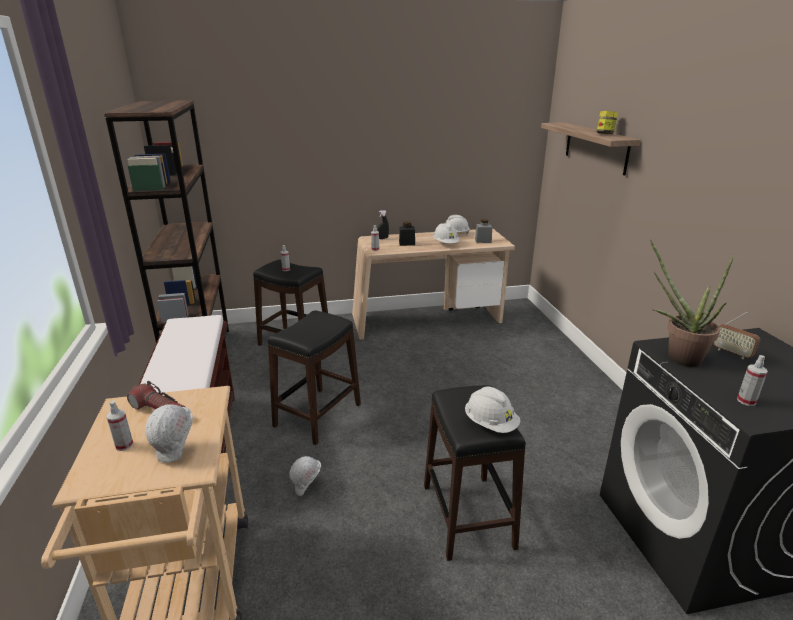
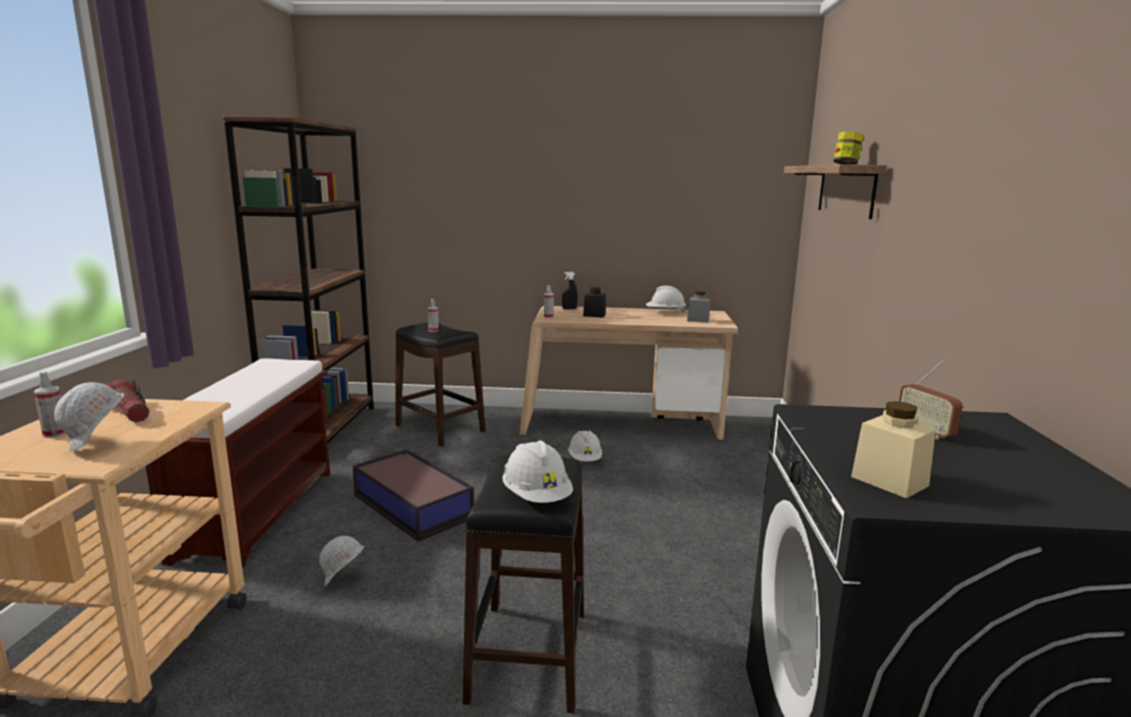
camera: 15 degrees right, 10 degrees down
black stool [268,311,361,445] -> storage box [353,449,474,542]
white hard hat [433,223,460,243] -> white hard hat moved to [568,430,602,461]
potted plant [650,239,734,367] -> none
spray bottle [737,355,768,406] -> beige jar [851,401,936,498]

